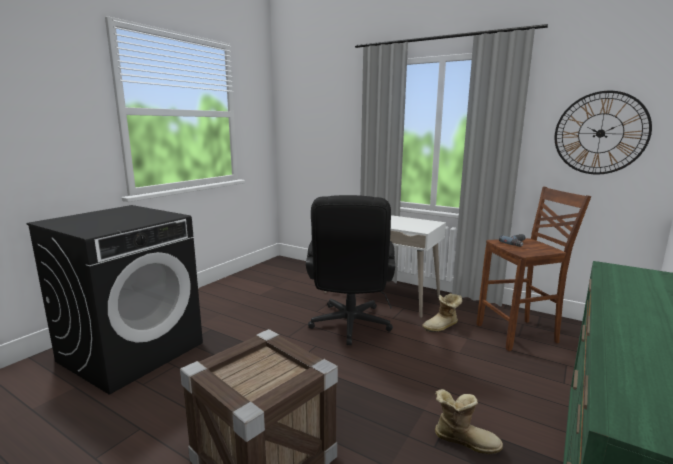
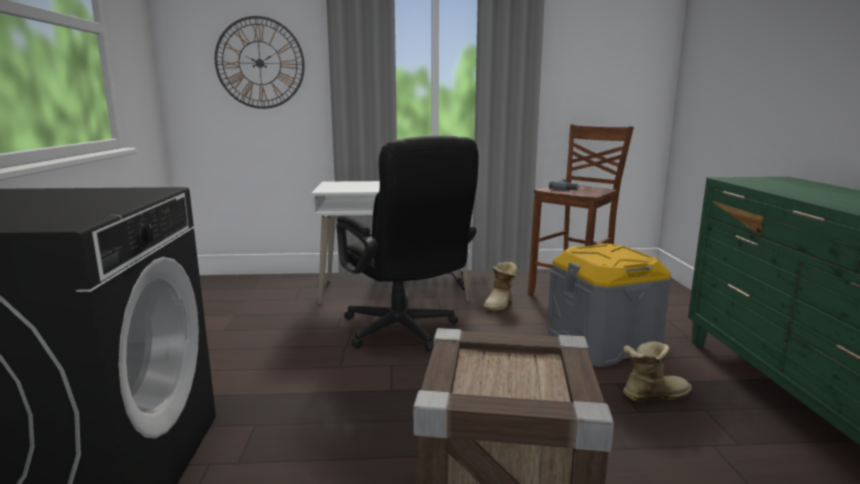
camera: 35 degrees left, 0 degrees up
wall clock [555,91,652,175] -> wall clock moved to [215,16,305,109]
none -> grey storage box [547,244,671,367]

